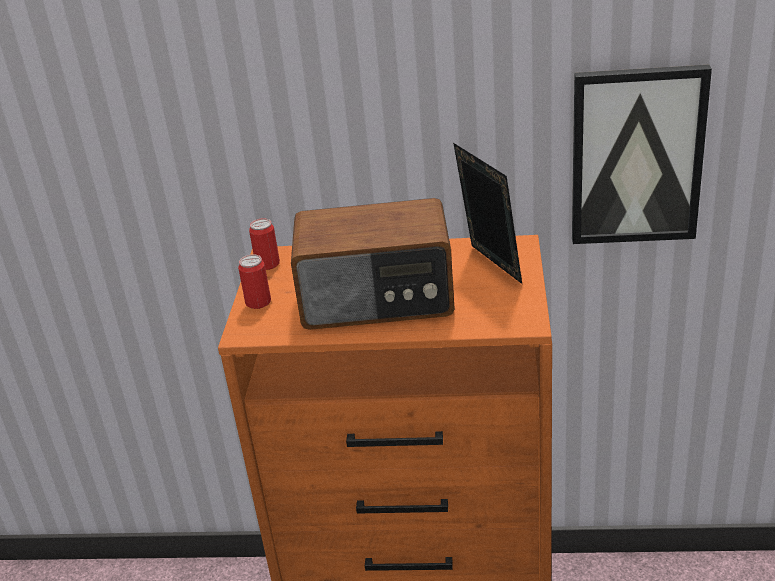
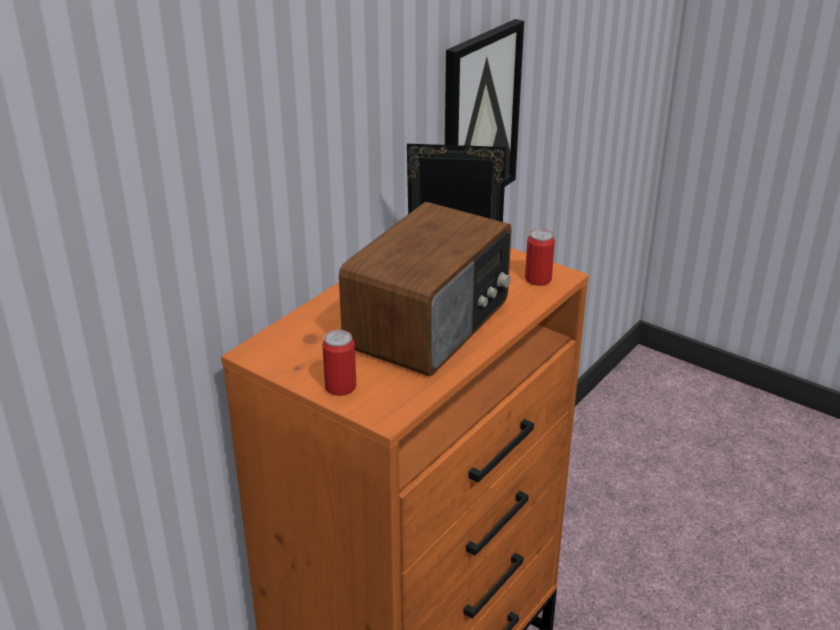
camera: 60 degrees left, 0 degrees up
can [249,218,280,270] -> can moved to [525,228,555,286]

